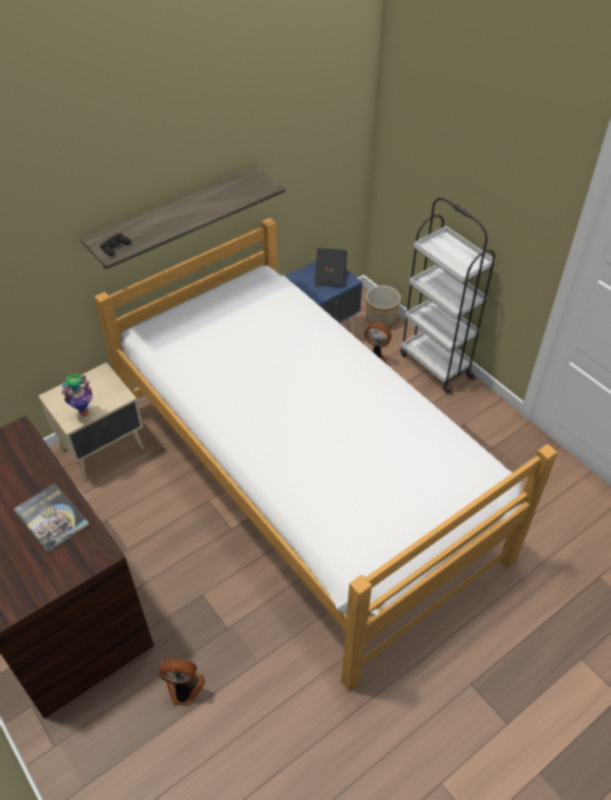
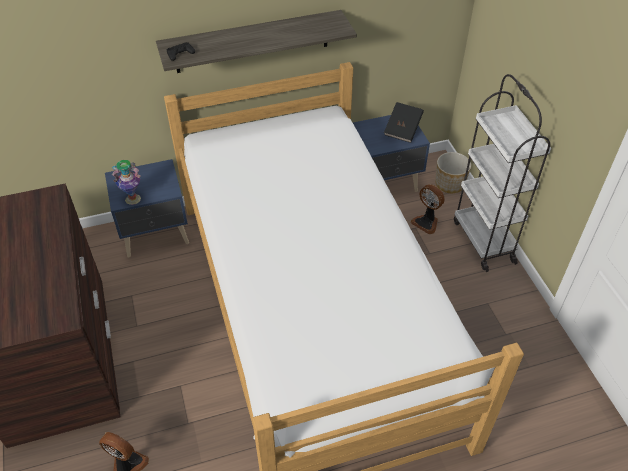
camera: 20 degrees right, 0 degrees up
book [14,483,89,553] -> none
beige nightstand [38,362,144,481] -> blue nightstand [105,159,189,258]

